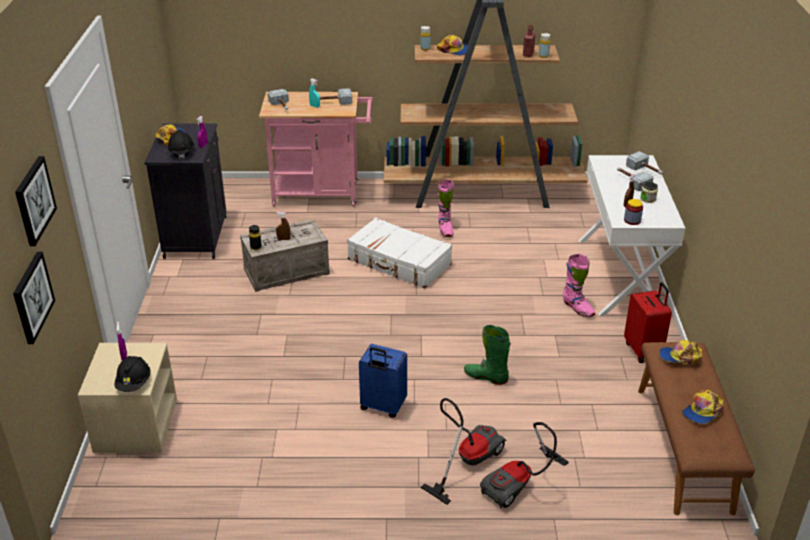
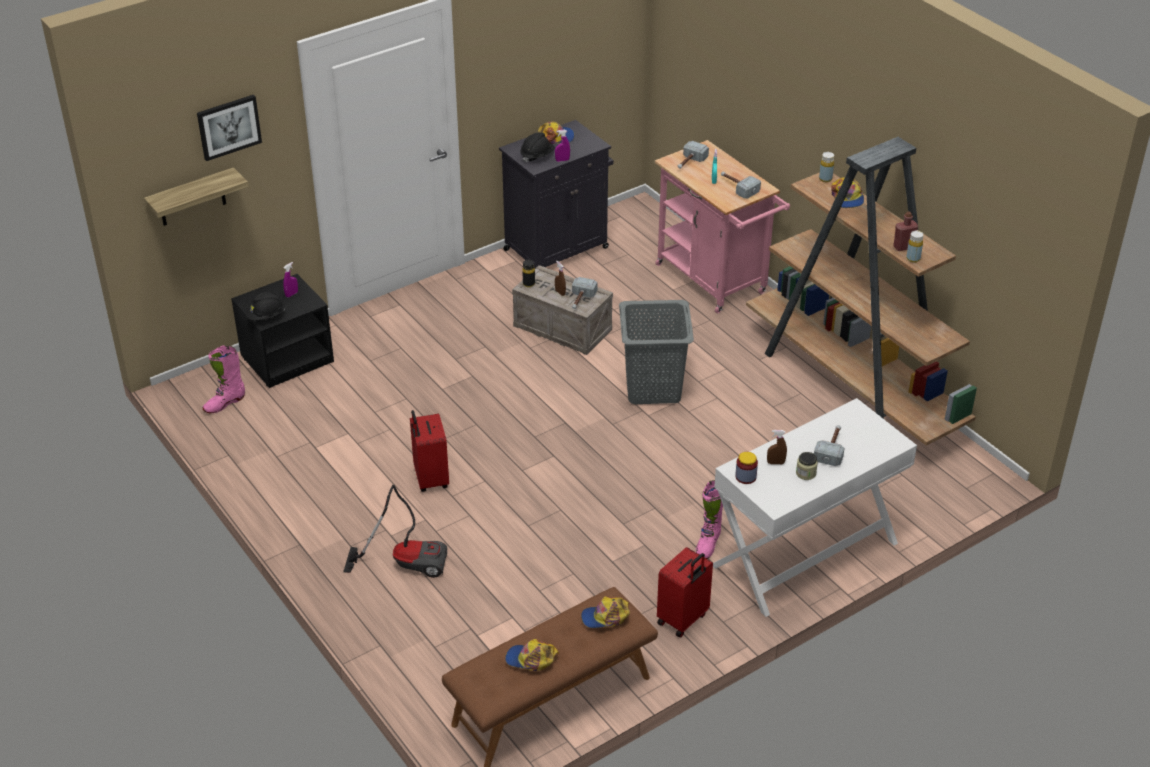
camera: 55 degrees right, 5 degrees up
picture [13,251,55,344] -> shelf [144,167,249,226]
beige nightstand [78,343,177,454] -> black nightstand [231,274,334,388]
white suitcase [347,217,452,288] -> grey laundry basket [619,300,694,404]
blue suitcase [359,344,407,418] -> red suitcase [410,410,449,492]
pink boot [438,180,454,237] -> pink boot moved to [202,345,245,413]
green boot [464,325,511,385] -> none
vacuum cleaner [480,422,569,509] -> none
hammer [626,151,663,175] -> hammer moved to [572,277,598,309]
cap [659,340,703,364] -> cap turned 75 degrees counterclockwise [581,596,630,628]

